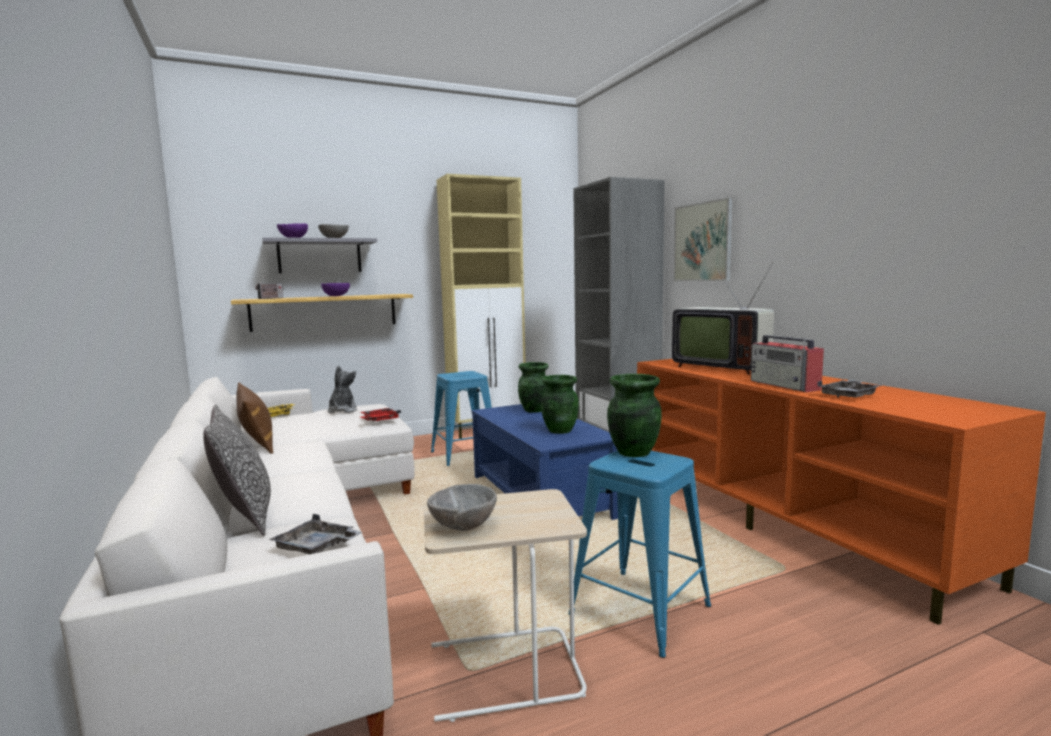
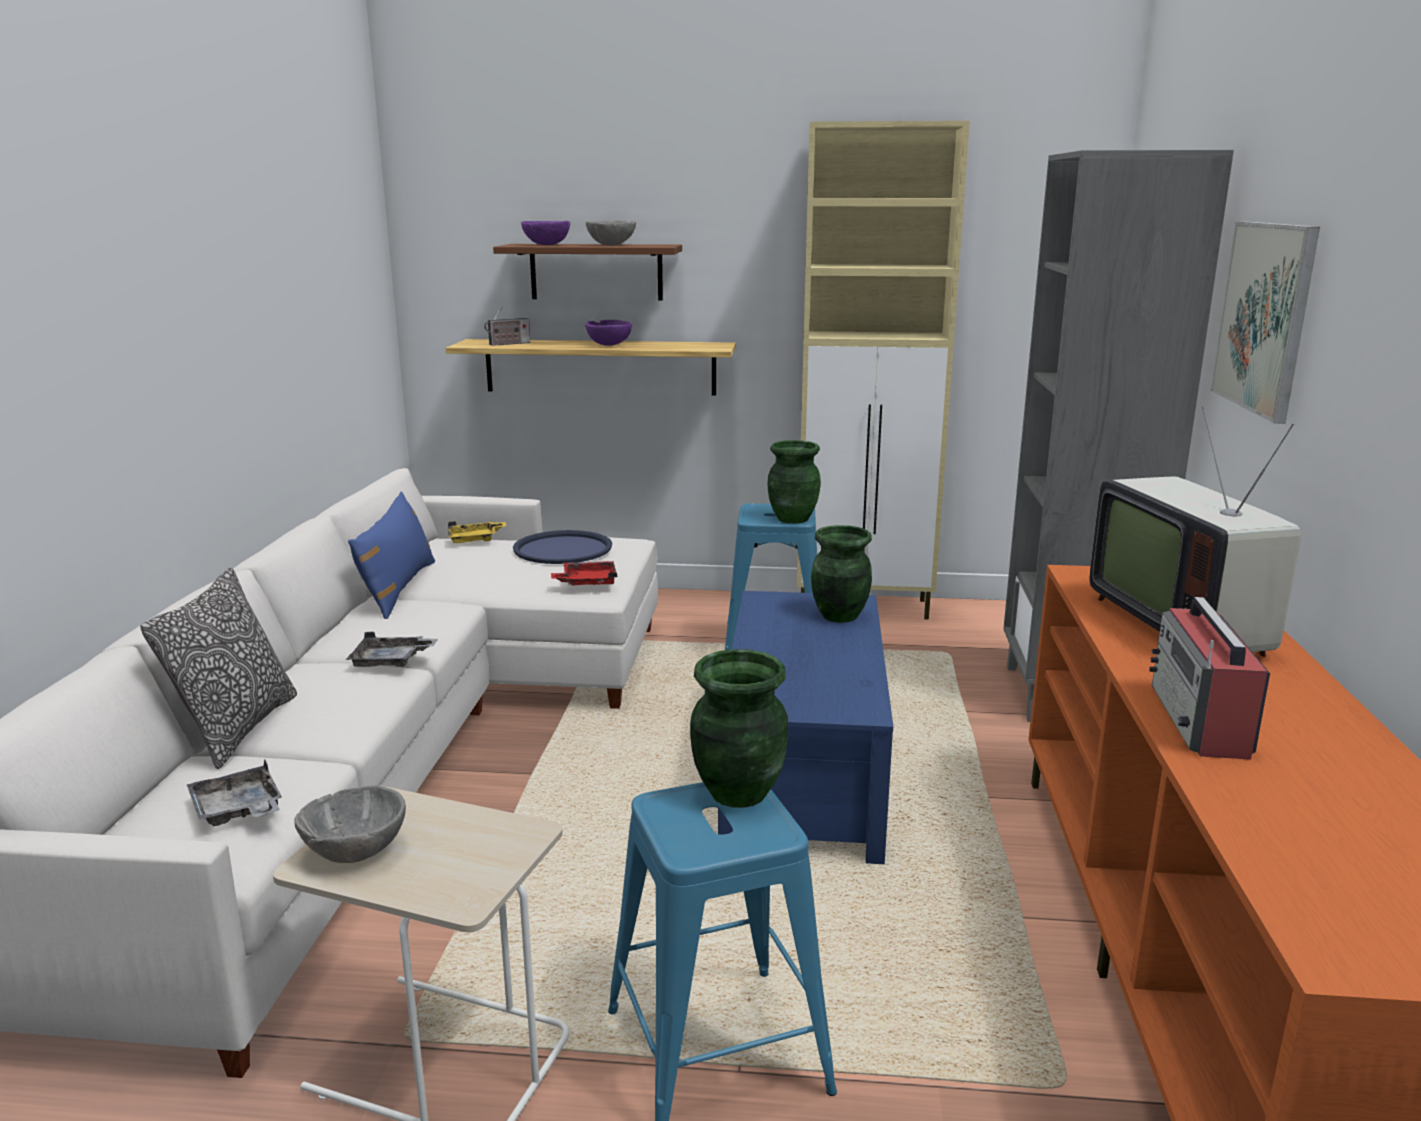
camera: 30 degrees right, 10 degrees up
brown pillow [236,382,273,454] -> blue pillow [348,492,435,619]
grey shelf [263,237,377,273] -> brown shelf [493,244,682,300]
plush toy [328,365,357,414] -> blue tray [513,530,612,564]
green vase [541,375,579,434] -> green vase moved to [767,440,821,524]
grey tray [818,380,881,398] -> grey tray moved to [346,632,438,667]

